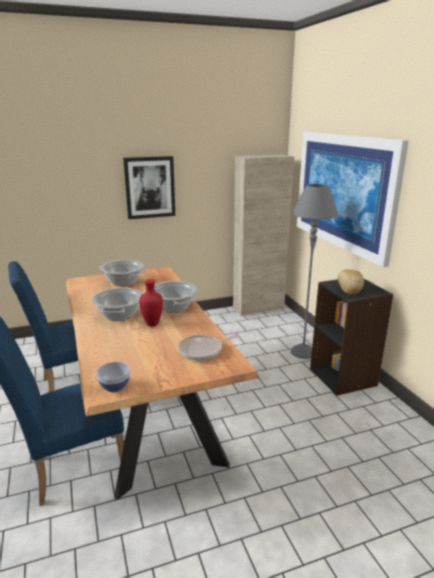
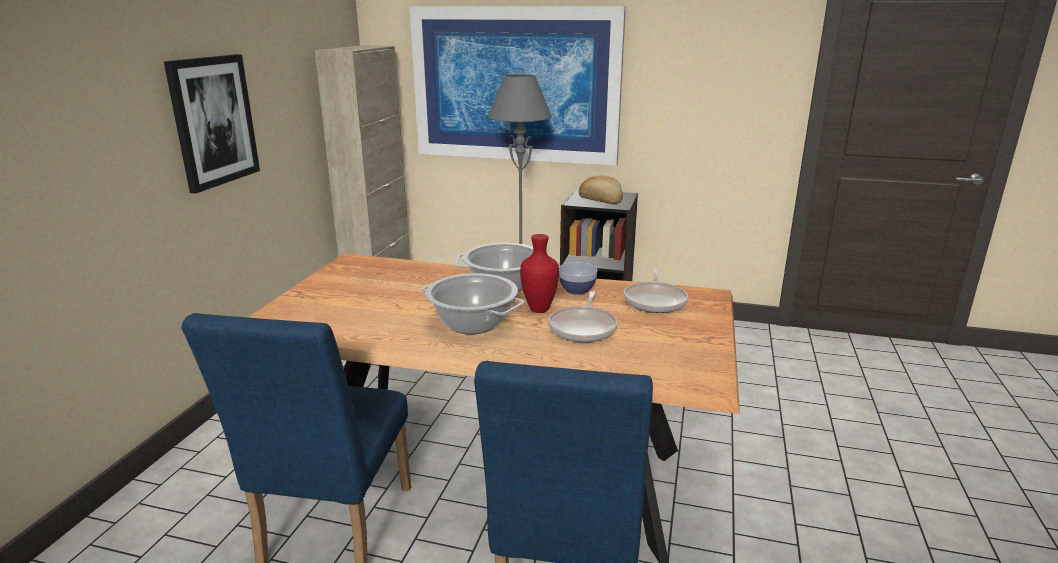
camera: 55 degrees left, 0 degrees up
bowl [97,362,130,392] -> bowl moved to [559,262,597,295]
cooking pot [99,260,146,286] -> none
none -> frying pan [548,291,618,342]

